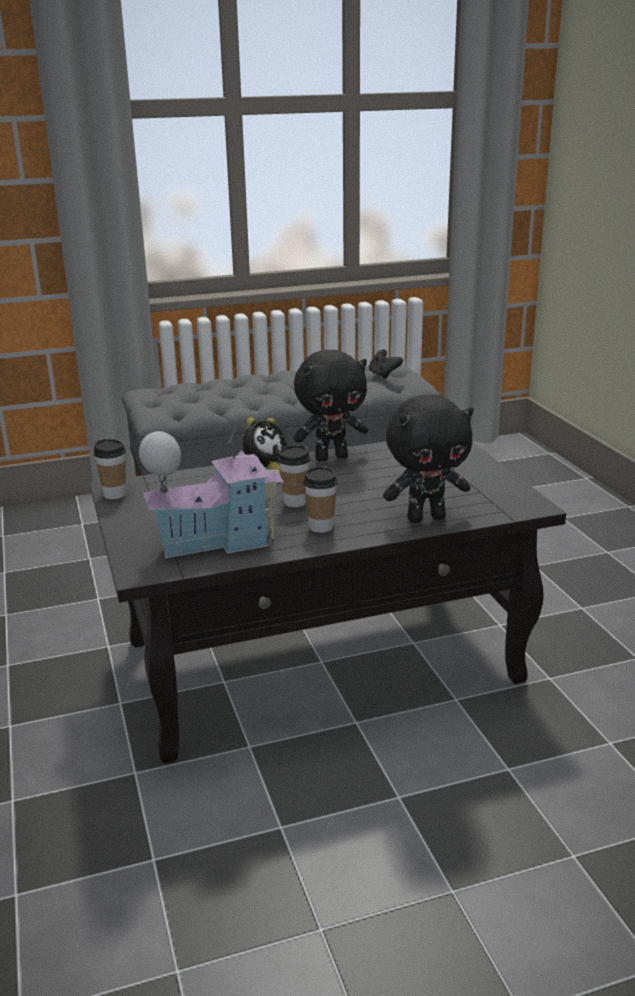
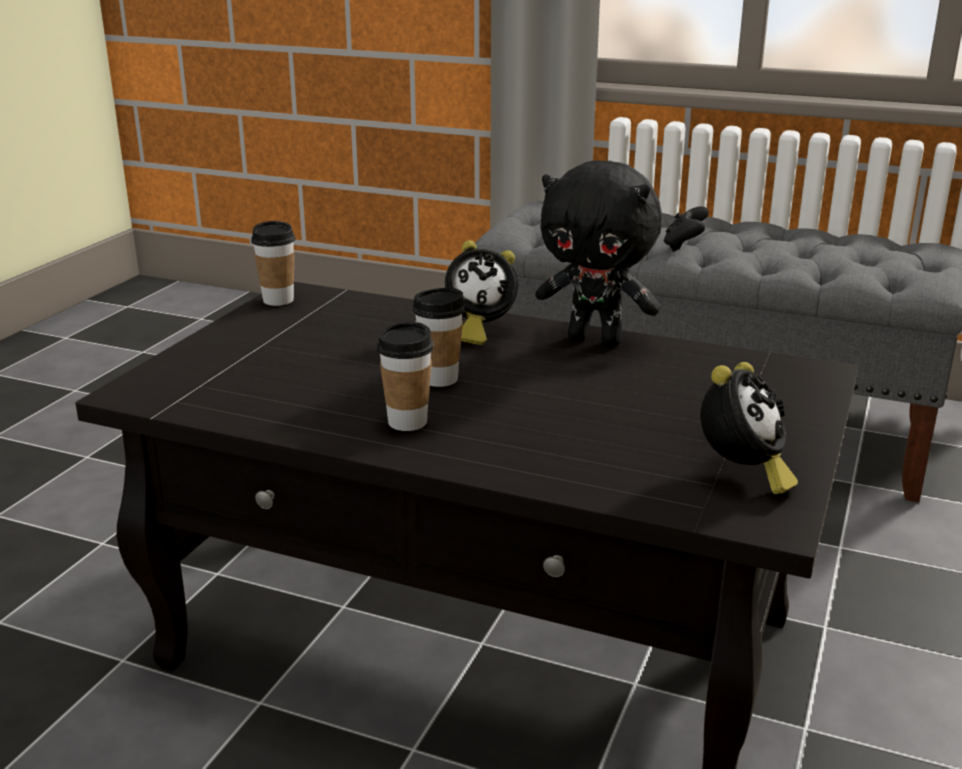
camera: 40 degrees right, 0 degrees up
toy house [139,415,284,558] -> none
black game controller [369,349,403,379] -> black game controller moved to [664,206,709,252]
black plush toy [383,395,474,523] -> none
none -> alarm clock [700,362,798,494]

